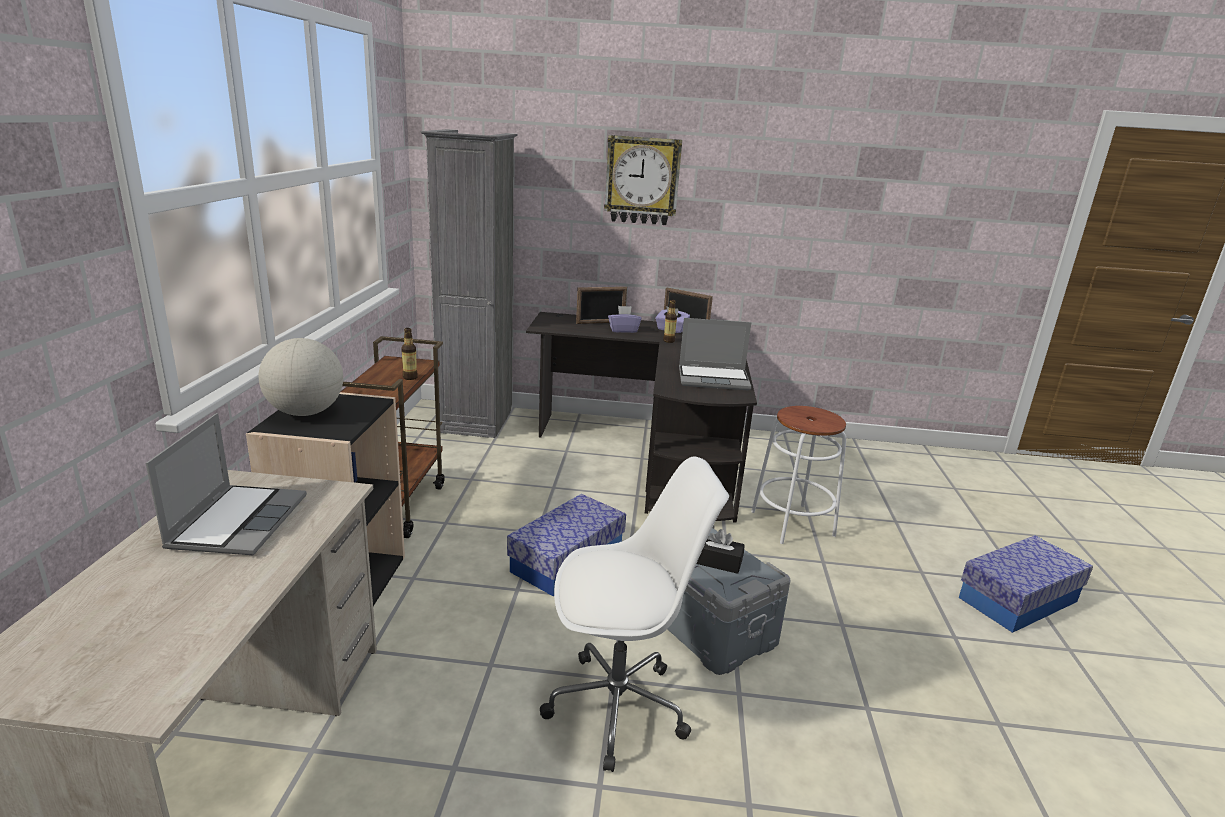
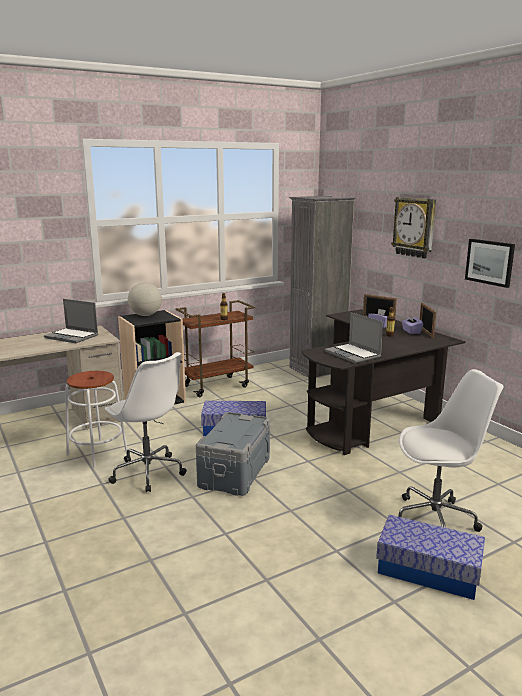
camera: 55 degrees right, 5 degrees down
laptop [146,413,307,555] -> laptop turned 60 degrees clockwise [44,299,98,343]
black tissue box [696,529,745,574] -> none
white stool [751,406,846,544] -> white stool moved to [65,371,128,467]
none -> white office chair [398,369,504,532]
none -> picture [465,239,515,288]

